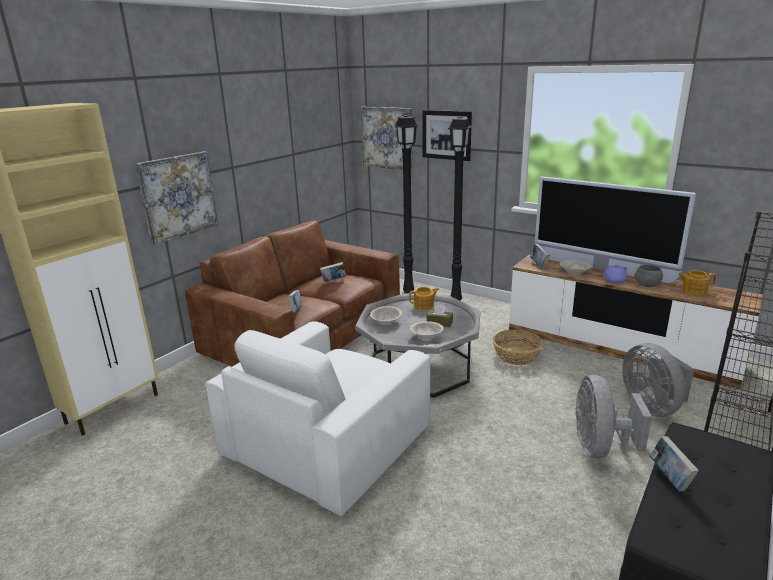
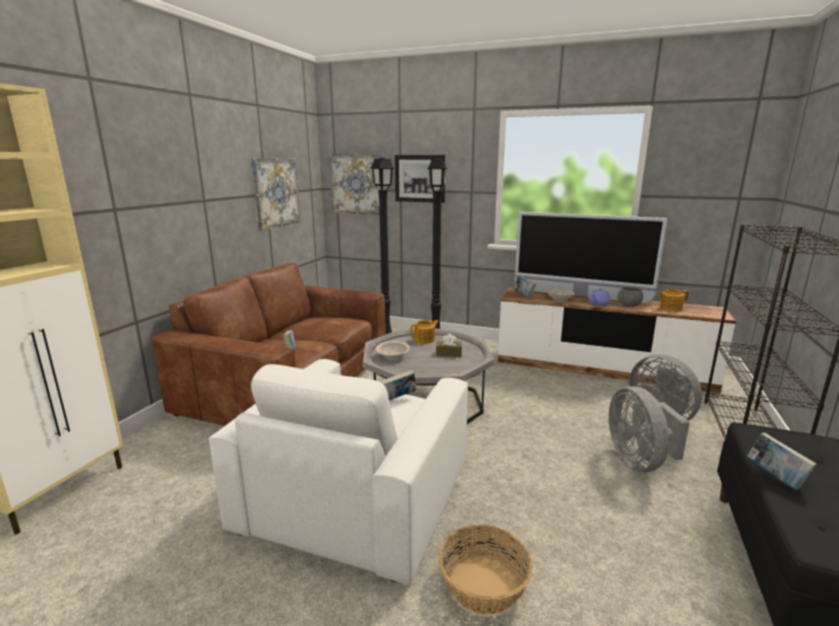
camera: 15 degrees left, 5 degrees down
picture [135,151,218,245] -> picture moved to [251,158,300,230]
book [320,262,346,282] -> book moved to [379,370,416,400]
beige bowl [410,321,444,340] -> none
basket [493,329,543,365] -> basket moved to [438,524,533,615]

